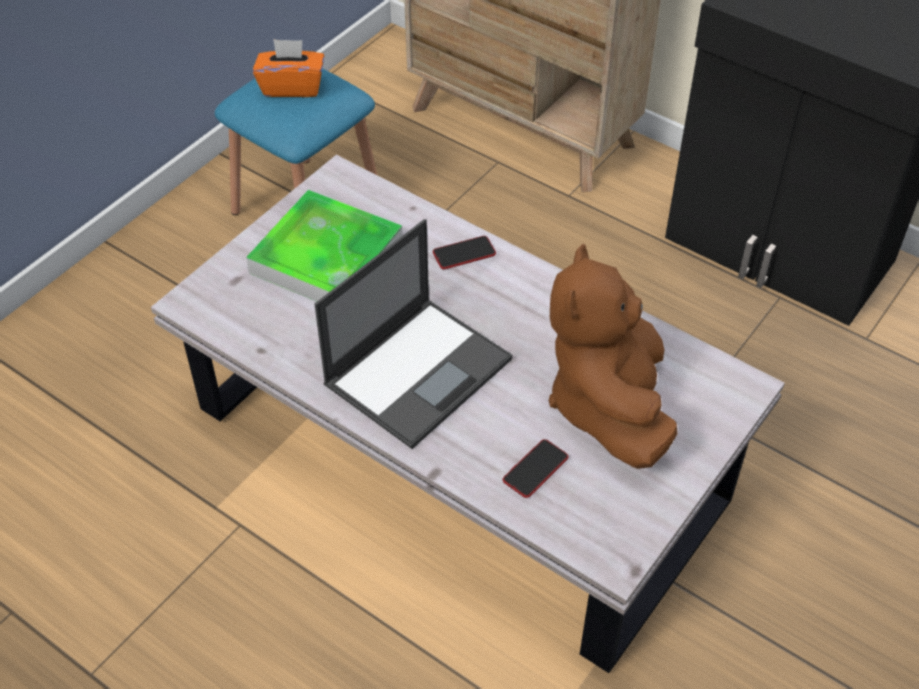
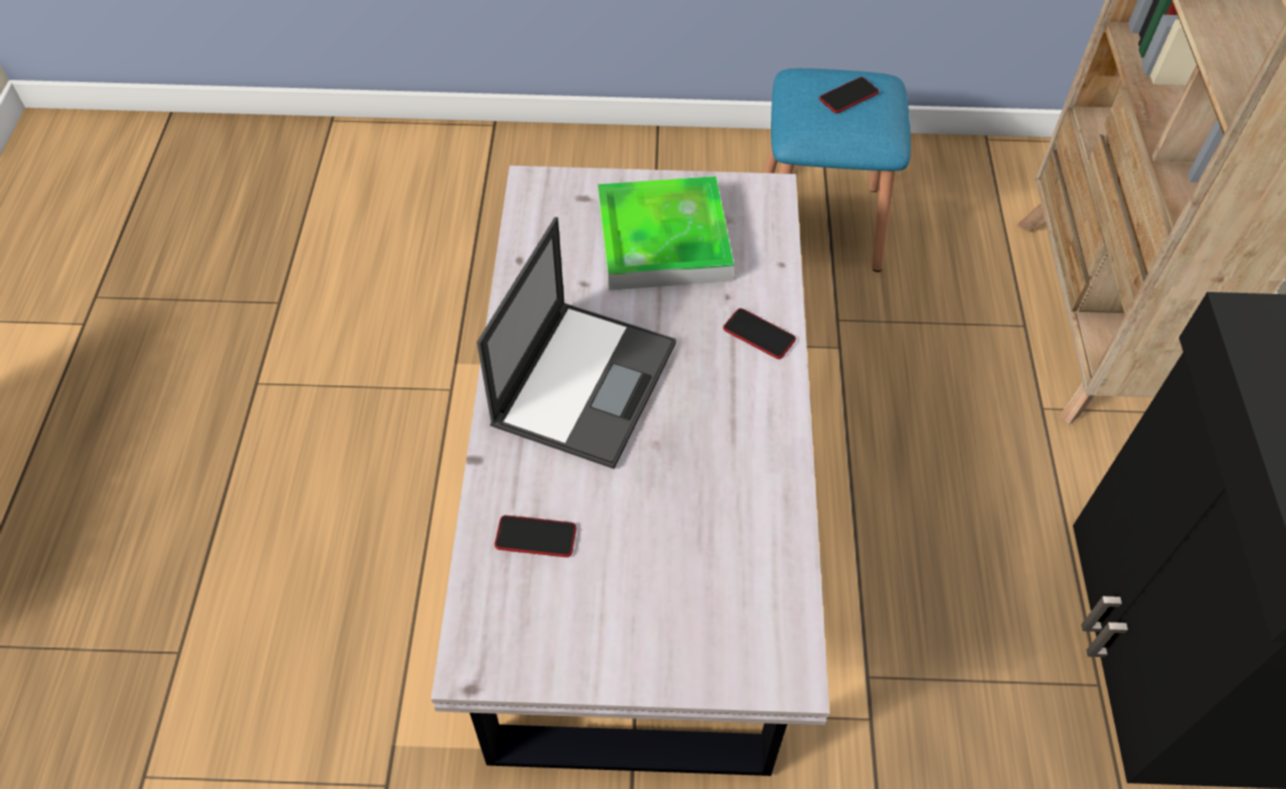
camera: 55 degrees right, 5 degrees up
orange tissue box [253,39,324,97] -> phone [819,77,879,113]
laptop [314,219,513,449] -> laptop turned 75 degrees counterclockwise [477,217,676,469]
brown plush toy [549,244,678,469] -> none

